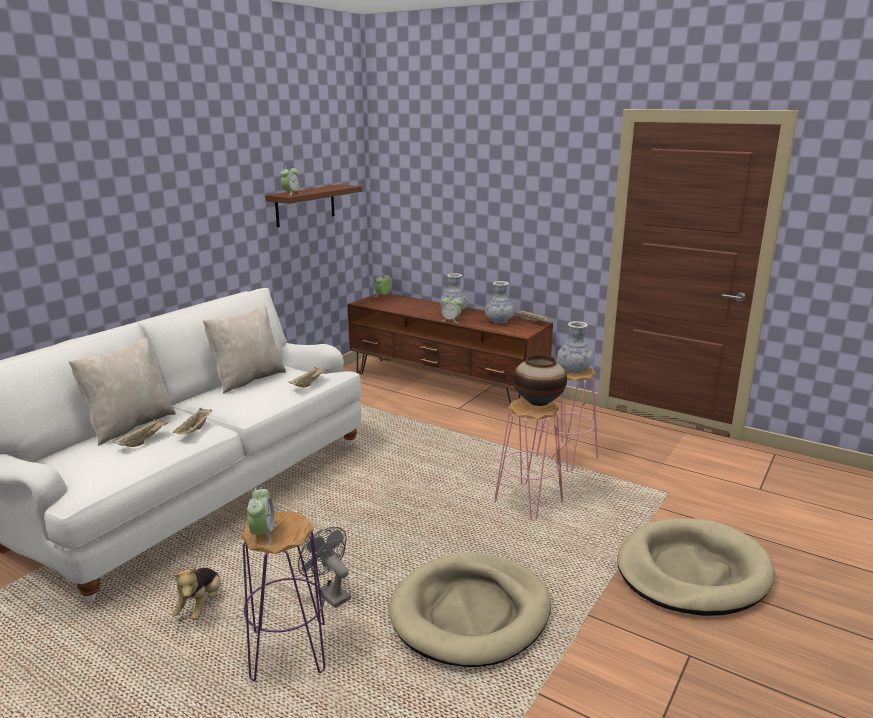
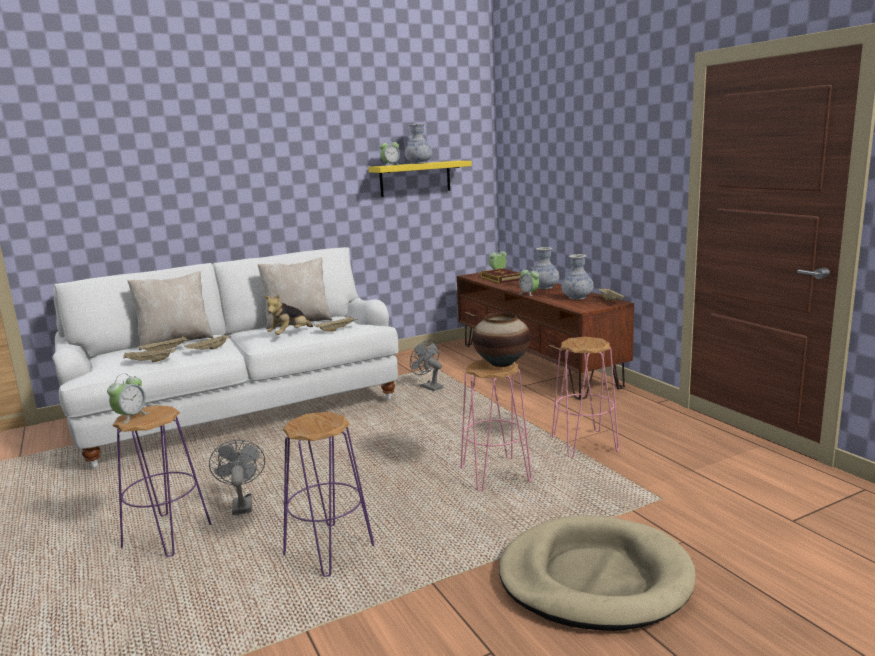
camera: 30 degrees right, 5 degrees down
plush toy [172,567,221,620] -> plush toy moved to [264,294,313,335]
brown shelf [265,184,362,227] -> yellow shelf [368,161,472,197]
beige dog bed [389,552,551,667] -> purple stool [282,412,374,577]
vase [557,321,593,373] -> vase moved to [405,124,432,164]
none -> beige tray [123,347,176,362]
none -> grey fan [410,340,443,391]
none -> book [481,268,520,283]

